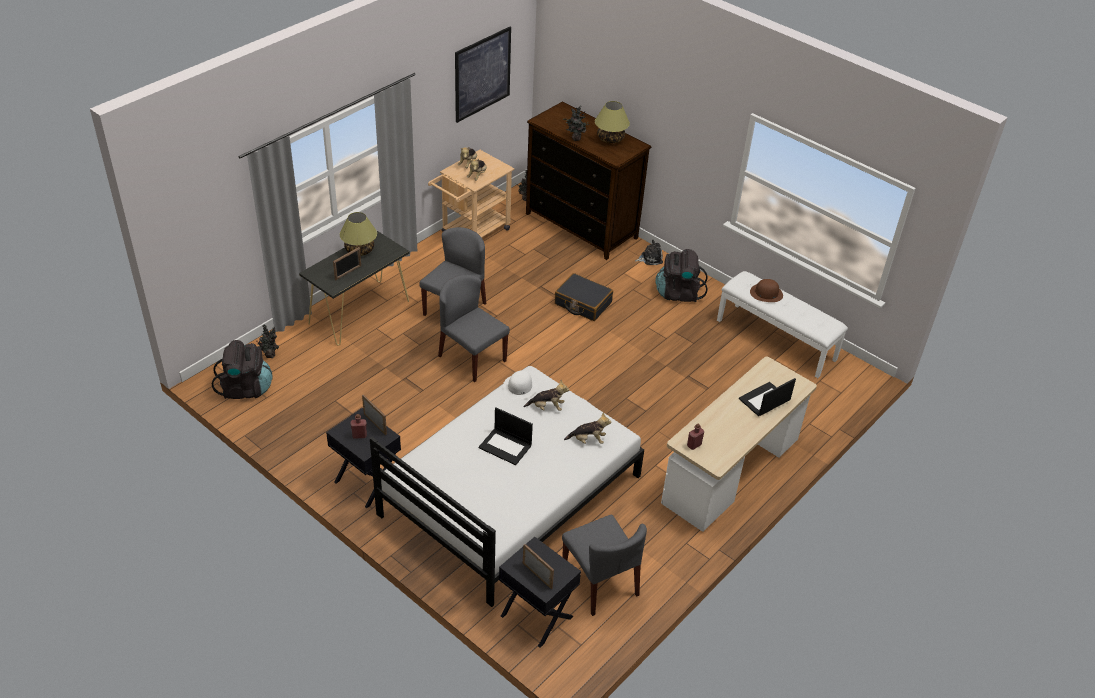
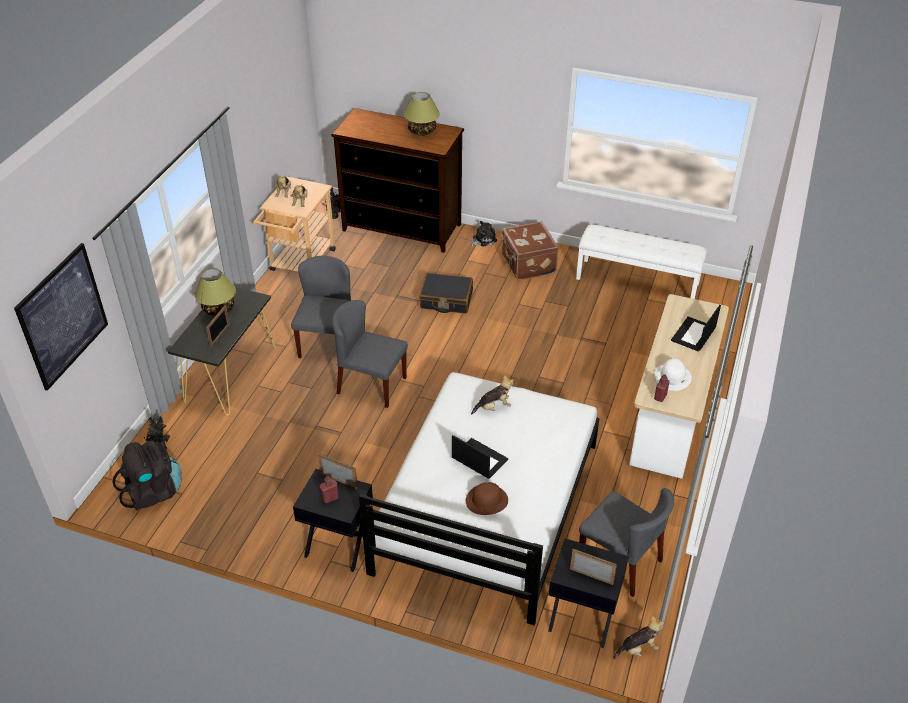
camera: 20 degrees left, 0 degrees up
picture [455,27,511,123] -> picture moved to [14,243,108,391]
laptop [479,408,533,465] -> laptop turned 150 degrees counterclockwise [452,435,508,479]
white hat [503,370,538,400] -> white hat moved to [655,358,692,391]
potted plant [563,105,589,141] -> none
plush toy [564,412,611,444] -> plush toy moved to [613,615,664,659]
black backpack [655,249,708,302] -> brown suitcase [502,221,558,280]
brown hat [750,279,783,302] -> brown hat moved to [466,482,508,515]

